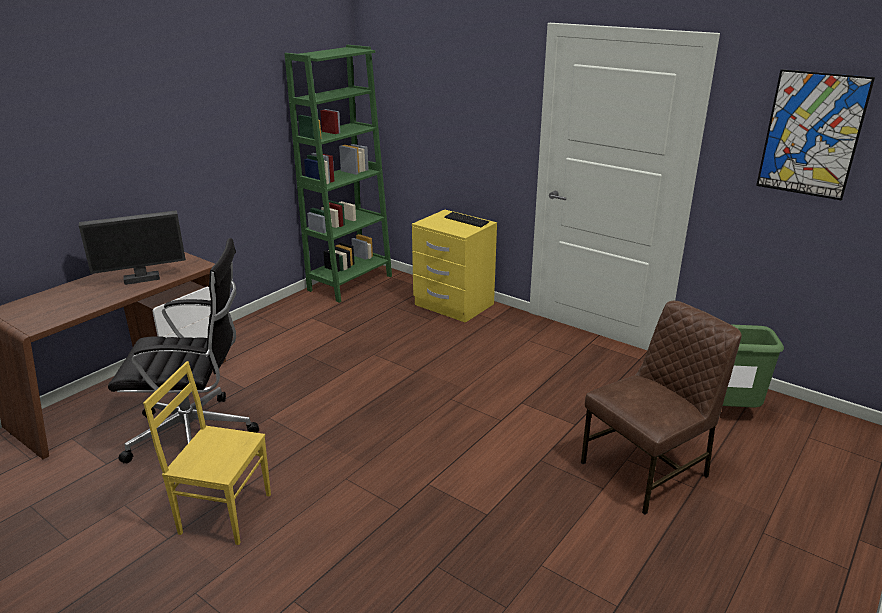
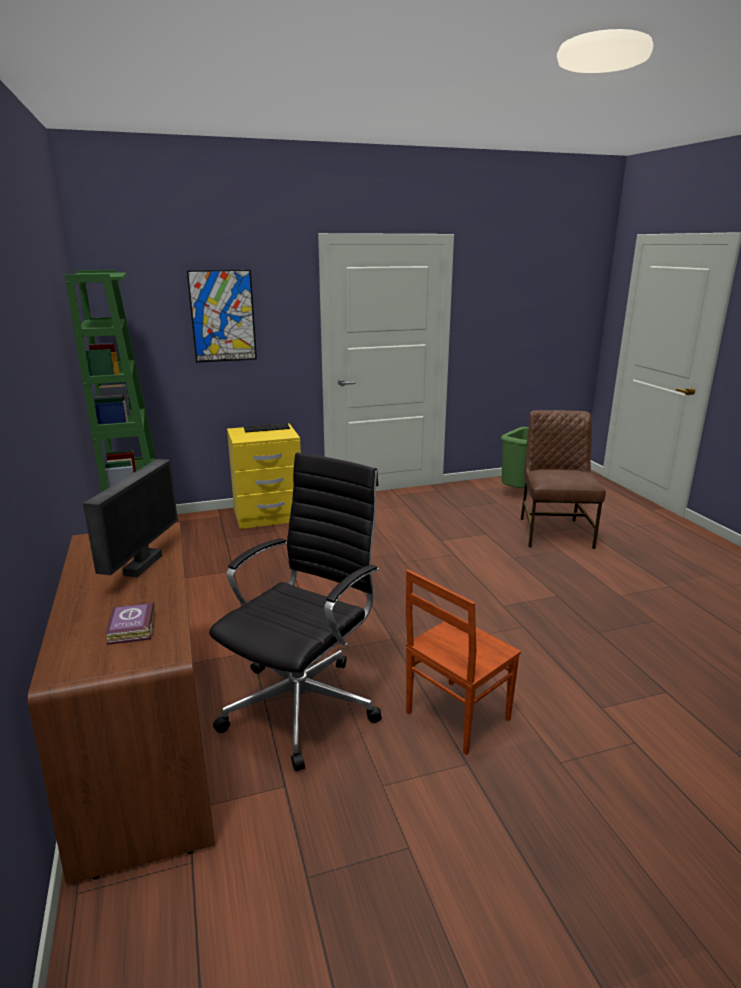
camera: 55 degrees left, 5 degrees down
yellow chair [143,361,271,545] -> brown chair [406,570,521,755]
picture [756,69,875,201] -> picture moved to [187,270,257,363]
none -> book [105,602,155,645]

